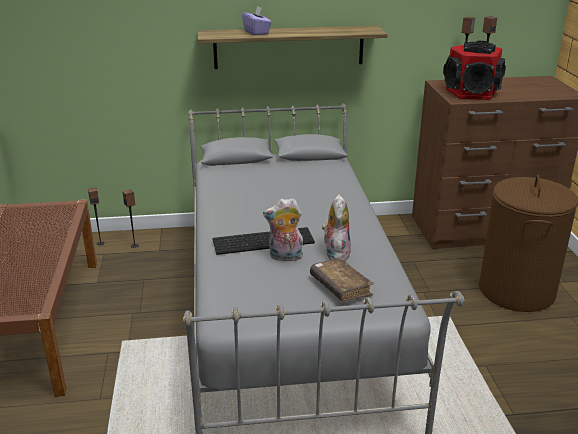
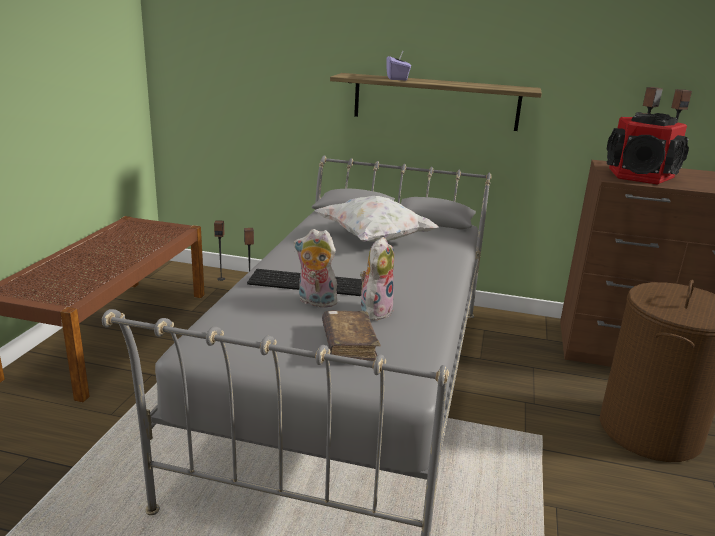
camera: 20 degrees right, 5 degrees down
none -> white pillow [314,196,439,242]

